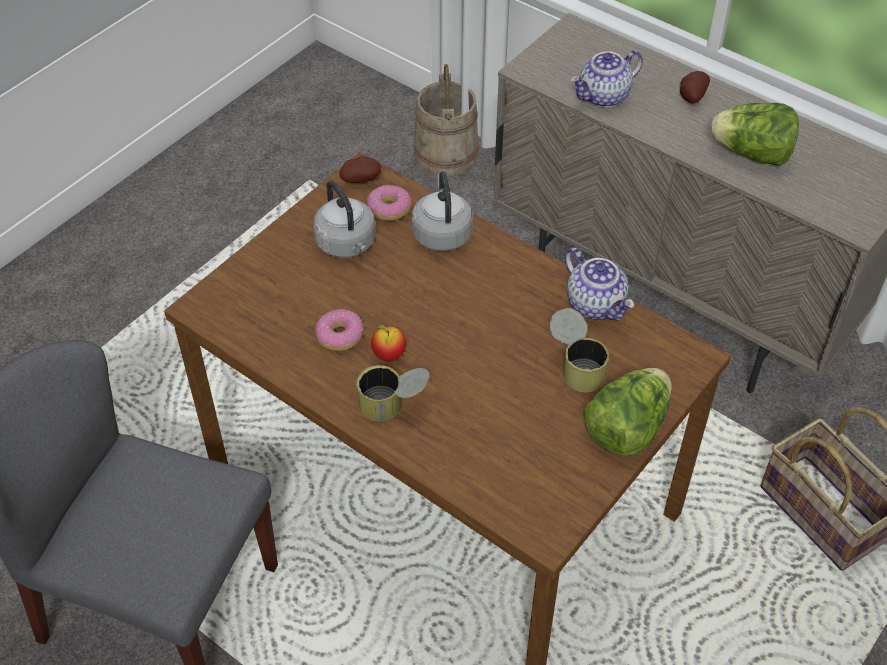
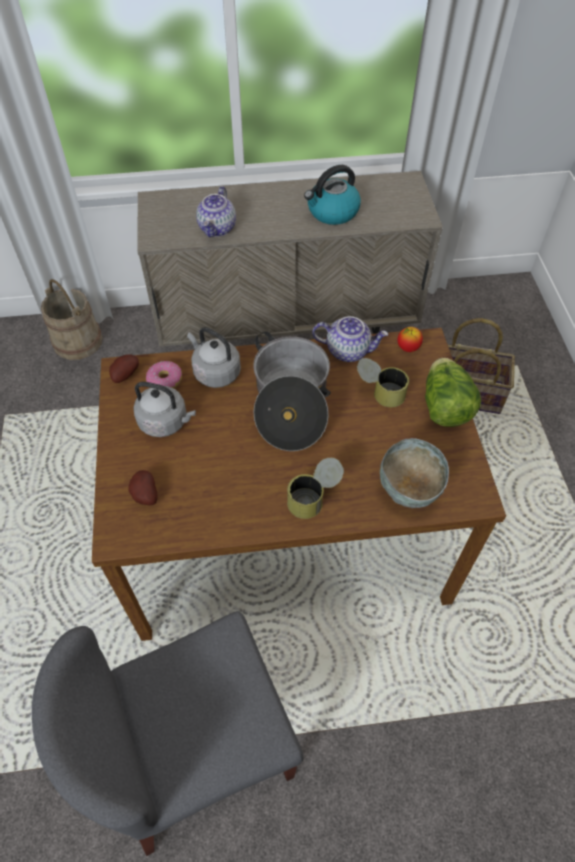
camera: 45 degrees left, 5 degrees up
donut [315,309,363,351] -> none
apple [371,324,406,361] -> apple moved to [397,327,423,352]
potato [680,71,710,104] -> potato moved to [129,470,158,505]
lettuce [711,103,799,166] -> kettle [304,165,361,225]
none -> cooking pot [253,331,330,451]
none -> grey bowl [380,438,449,508]

